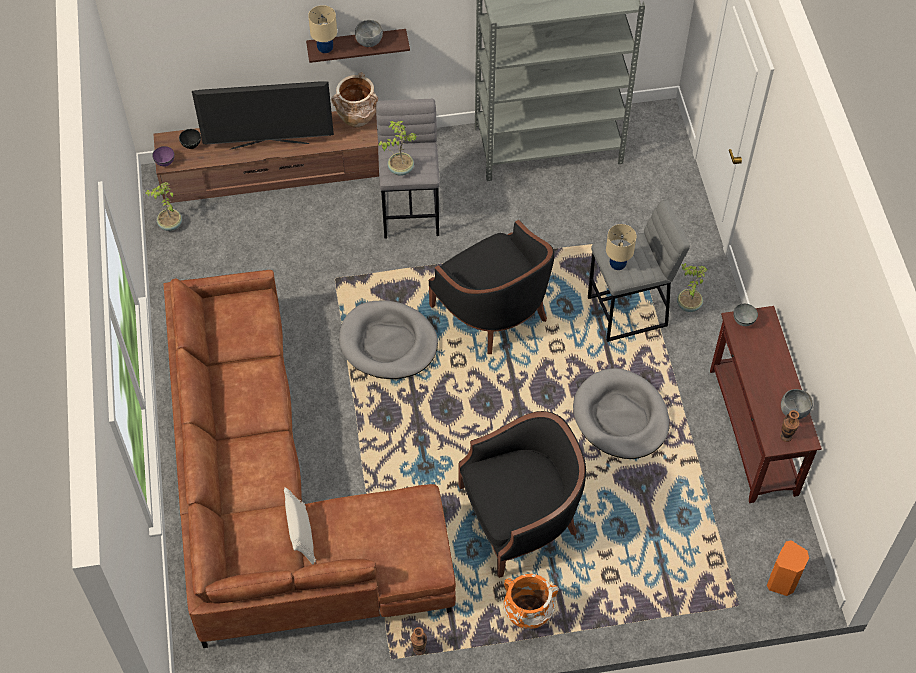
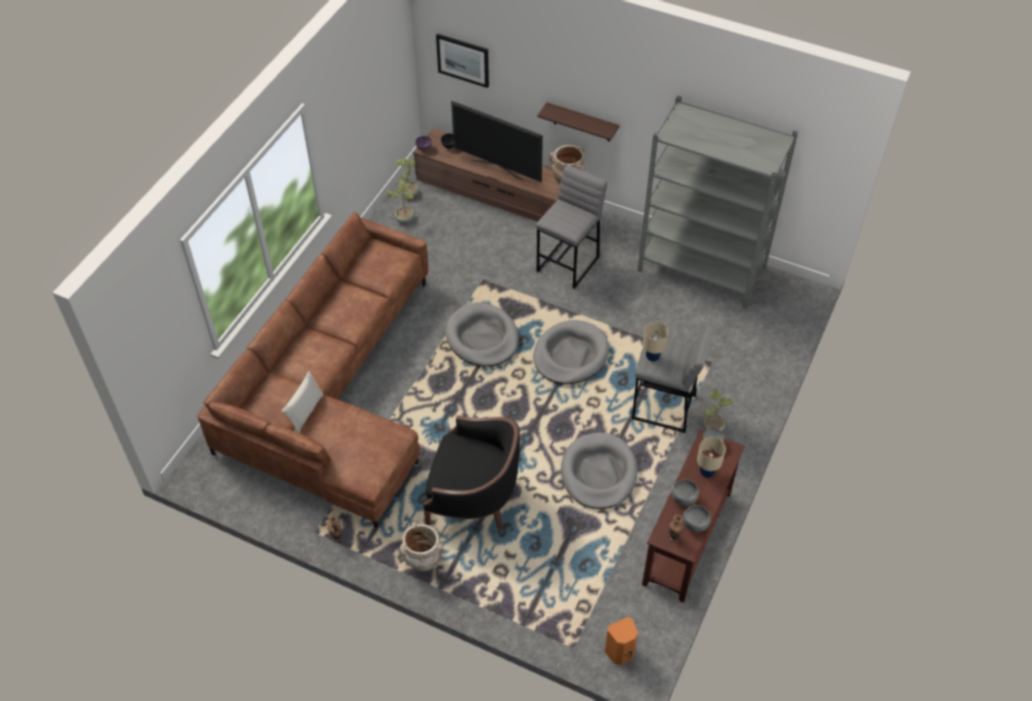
camera: 35 degrees right, 5 degrees down
beige table lamp [308,5,337,53] -> beige table lamp moved to [697,437,726,478]
grey bowl [355,20,383,47] -> grey bowl moved to [671,479,699,506]
potted plant [378,121,417,176] -> potted plant moved to [386,180,414,223]
black armchair [429,220,554,354] -> grey dog bed [533,320,609,384]
orange vase [504,574,559,629] -> beige vase [399,521,444,571]
none -> picture [436,34,489,88]

